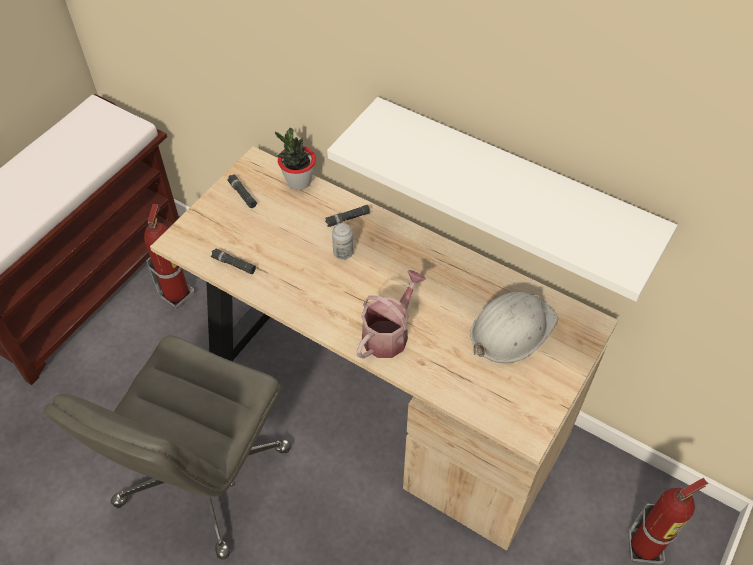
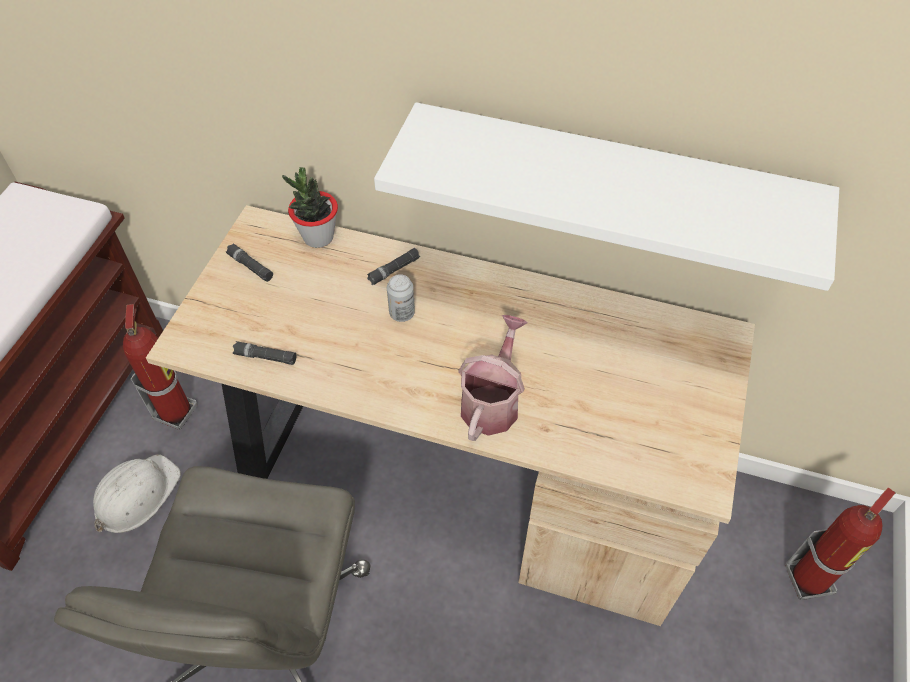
camera: 15 degrees left, 0 degrees up
white hard hat [470,292,558,363] -> white hard hat moved to [93,454,181,533]

